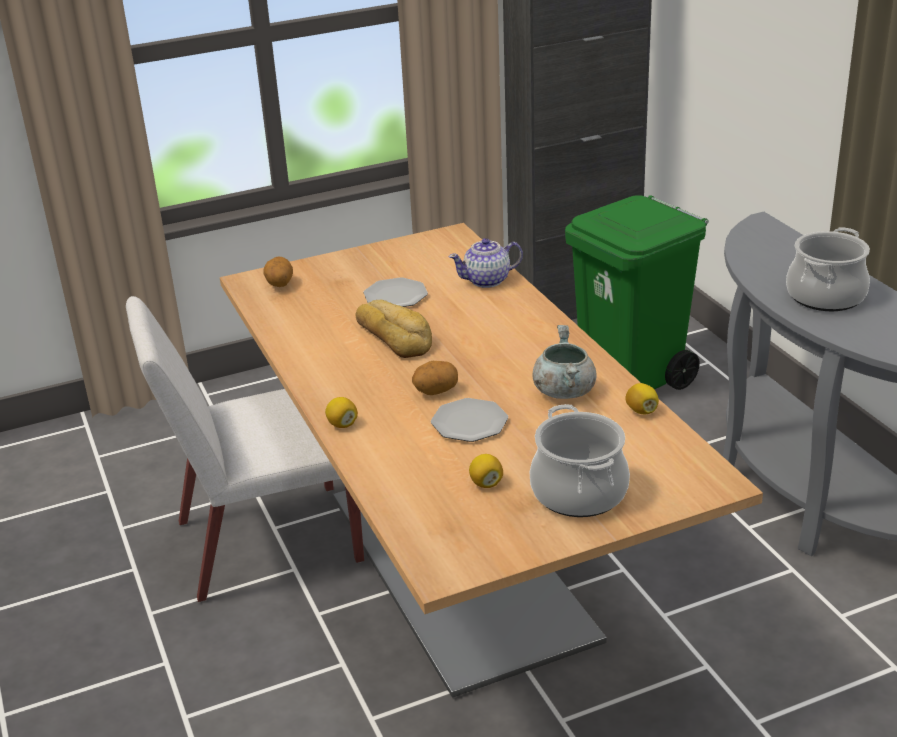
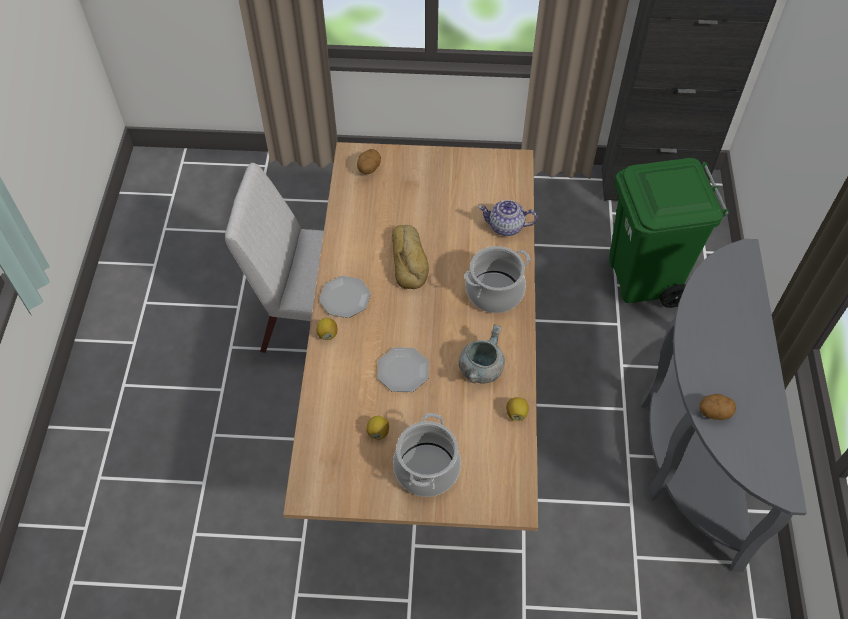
camera: 25 degrees right, 25 degrees up
plate [364,277,428,307] -> plate moved to [319,276,371,318]
potato [412,361,458,395] -> potato moved to [699,394,736,420]
cooking pot [786,228,870,311] -> cooking pot moved to [464,246,530,313]

